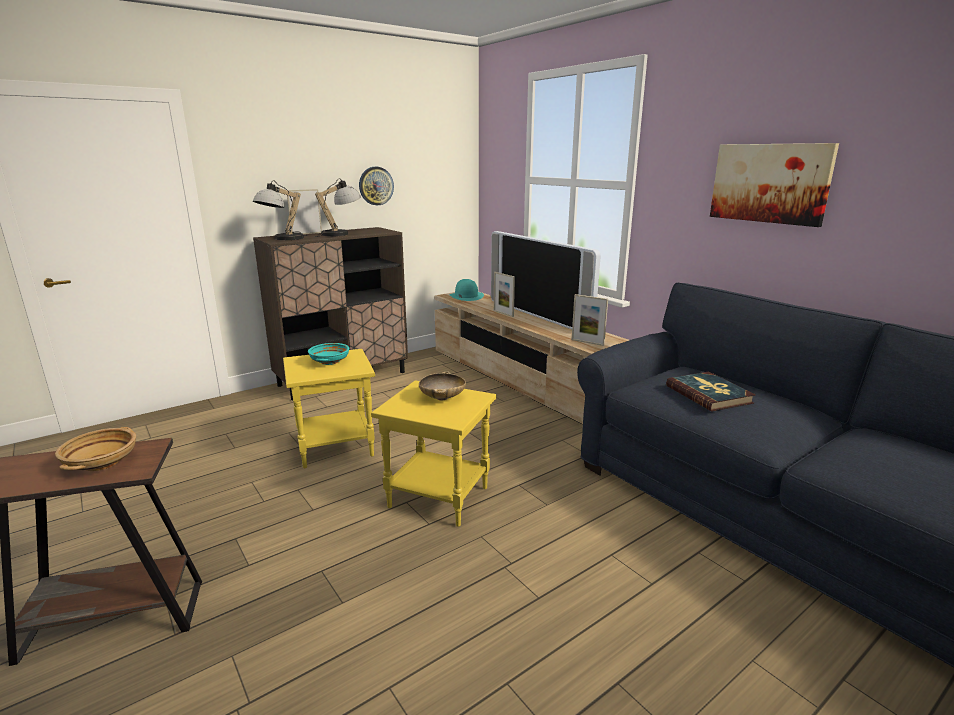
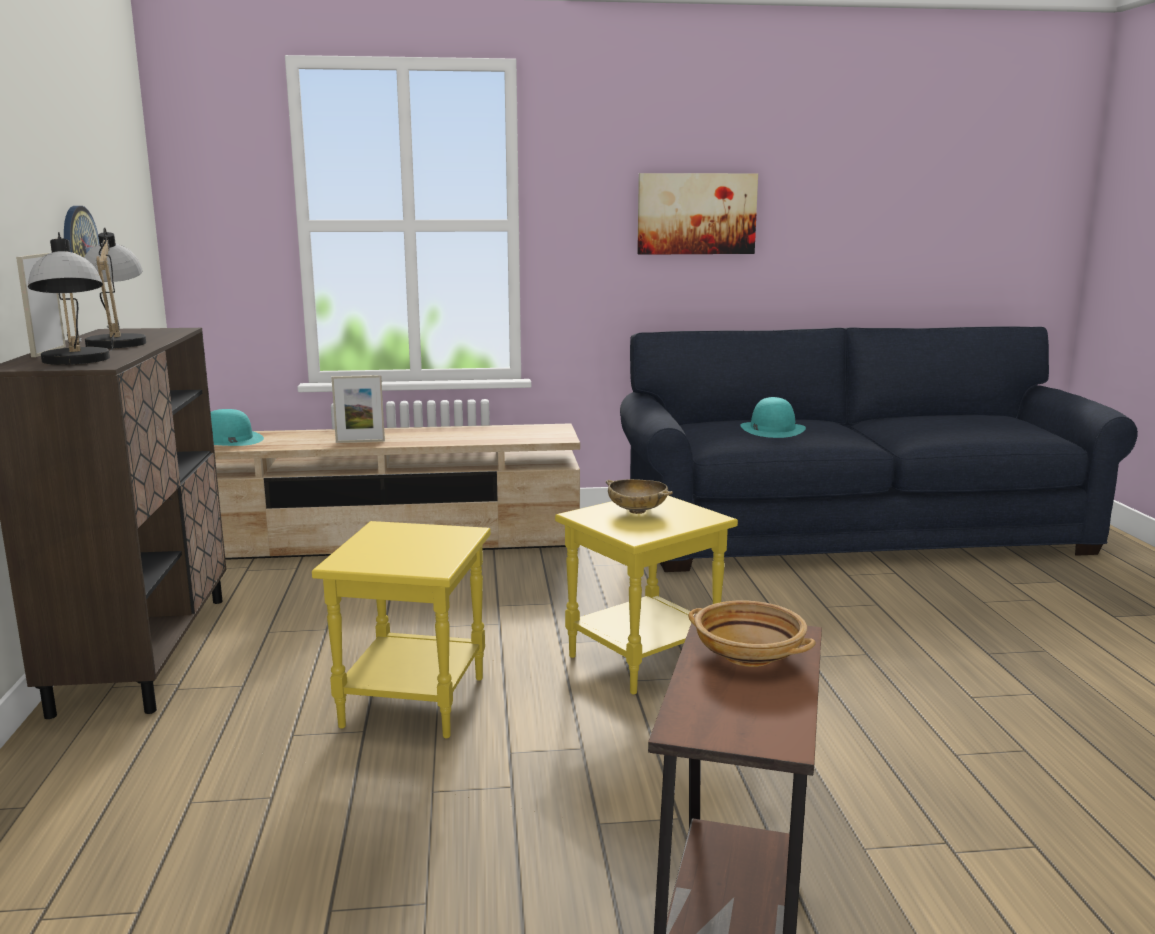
camera: 60 degrees left, 5 degrees down
turquoise bowl [308,343,349,365] -> none
television [491,231,601,329] -> none
picture frame [572,294,608,346] -> none
book [666,372,756,412] -> turquoise hat [741,397,806,438]

